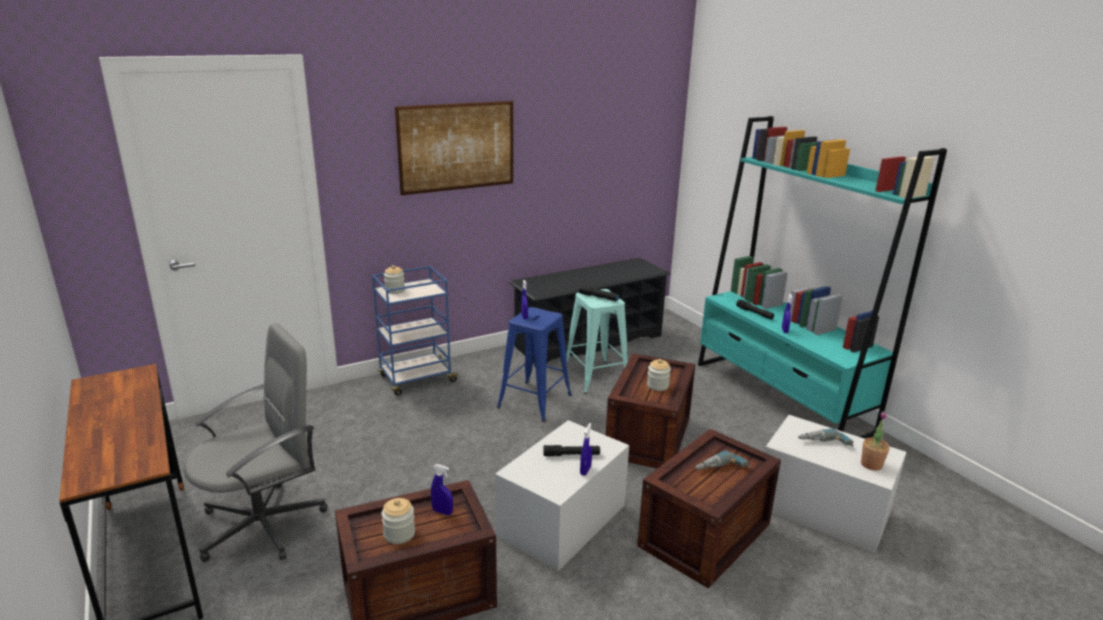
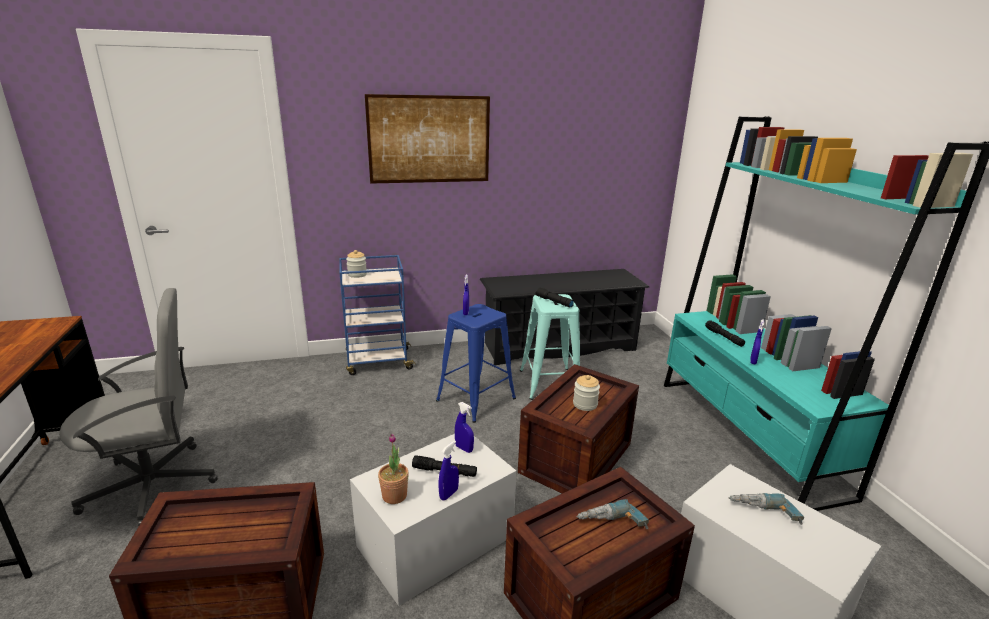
camera: 15 degrees right, 0 degrees up
jar [382,498,415,544] -> none
blue spray bottle [431,464,453,515] -> blue spray bottle moved to [455,402,474,453]
potted plant [861,411,890,471] -> potted plant moved to [378,433,409,504]

